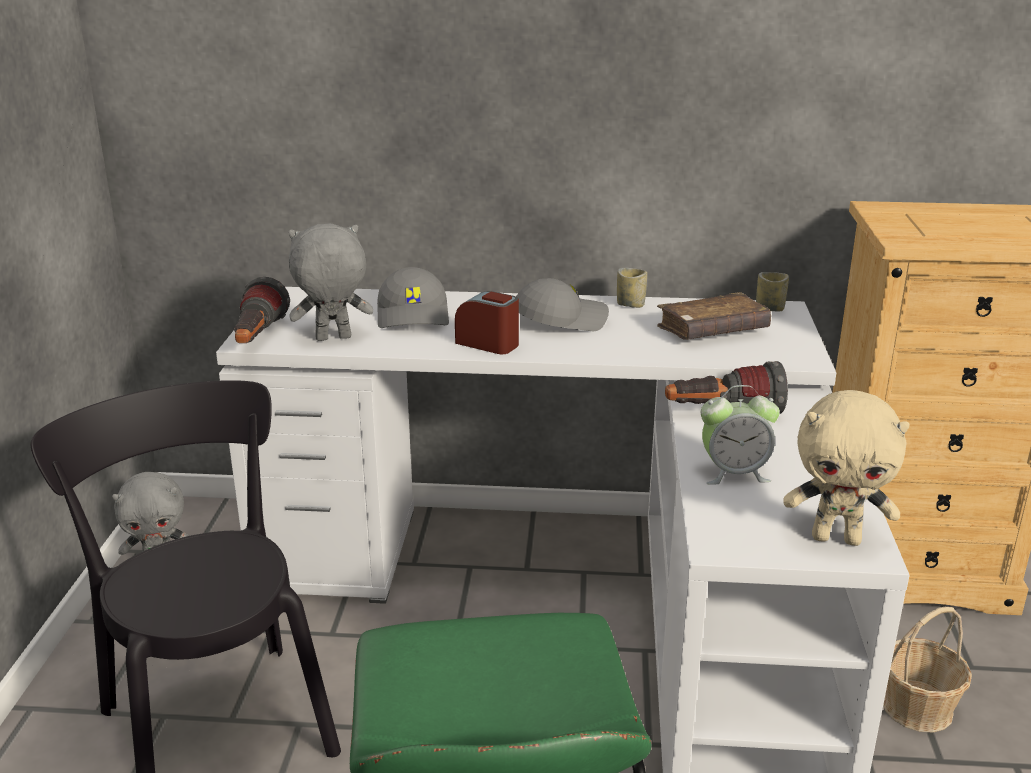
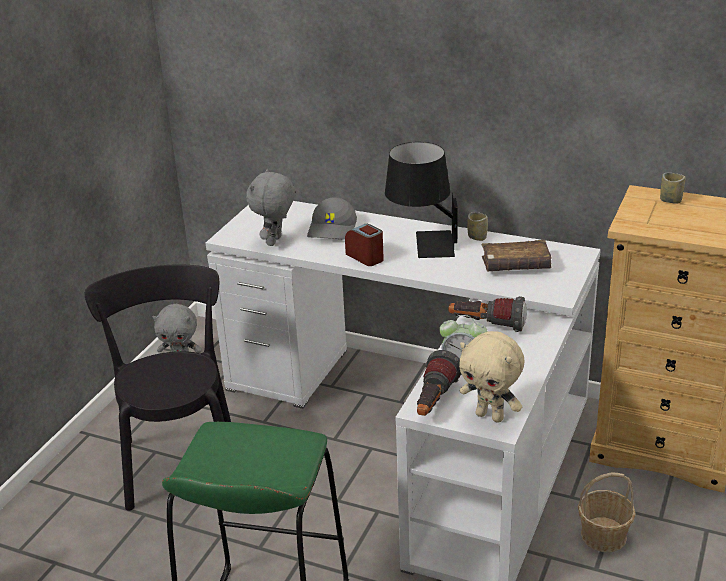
camera: 20 degrees right, 5 degrees up
flashlight [234,277,290,343] -> flashlight moved to [417,350,461,416]
grey plush toy [288,224,373,341] -> grey plush toy turned 75 degrees counterclockwise [246,169,295,246]
grey cap [516,278,609,331] -> black table lamp [385,142,458,258]
cup [756,272,789,311] -> cup moved to [660,173,685,204]

